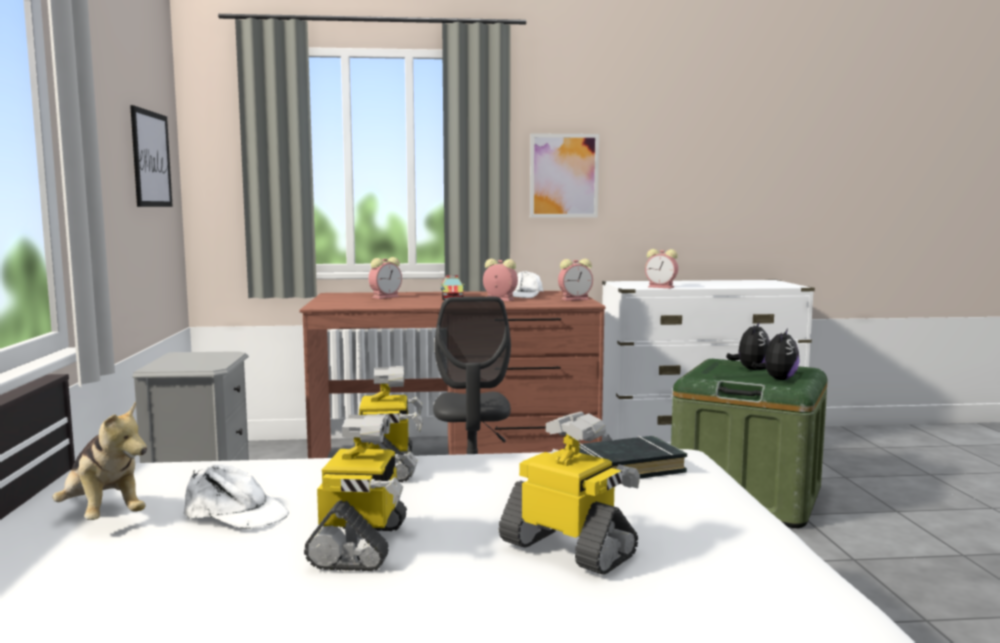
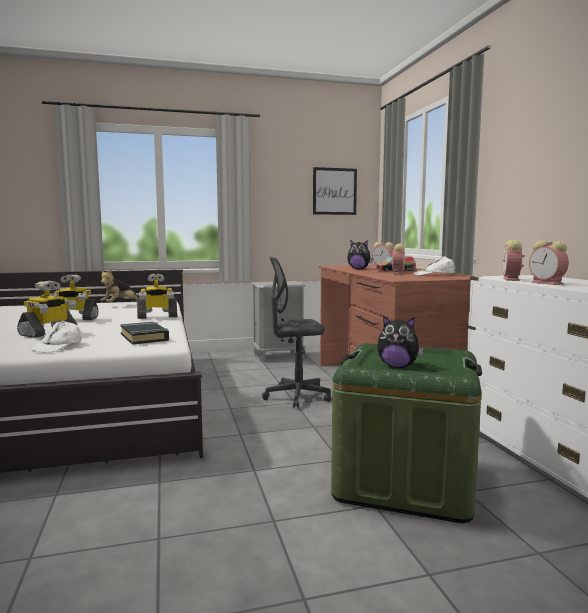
camera: 80 degrees right, 0 degrees up
white cap [183,464,289,529] -> white cap moved to [29,321,81,353]
picture [530,133,599,218] -> none
alarm clock [558,259,593,301] -> alarm clock moved to [529,241,569,285]
plush toy [726,321,770,370] -> plush toy moved to [347,240,373,269]

